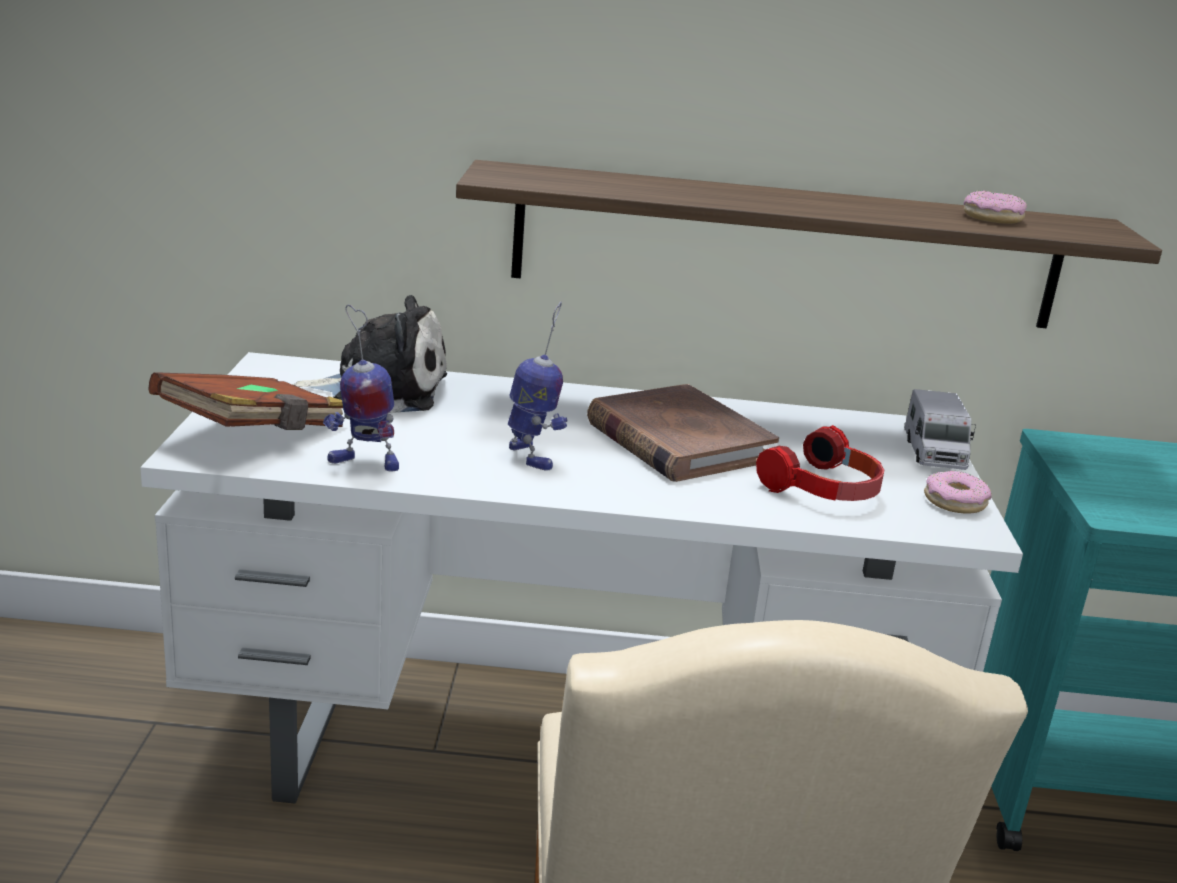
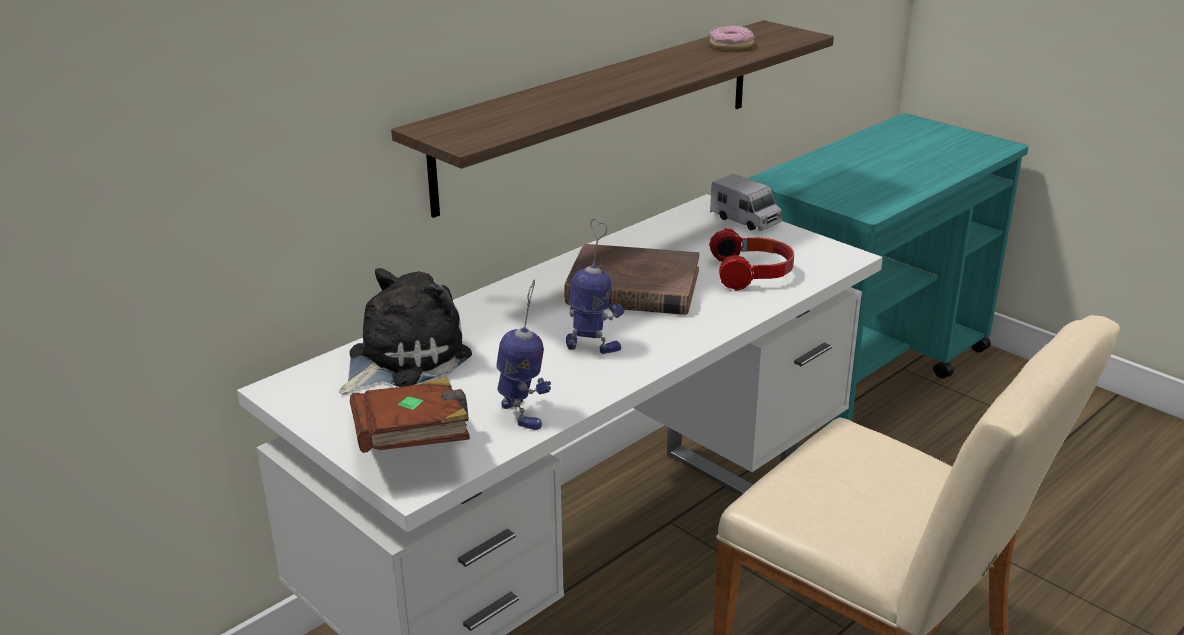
camera: 45 degrees left, 5 degrees up
toy robot [323,304,399,471] -> toy robot turned 75 degrees counterclockwise [496,280,551,430]
donut [924,471,991,513] -> none

